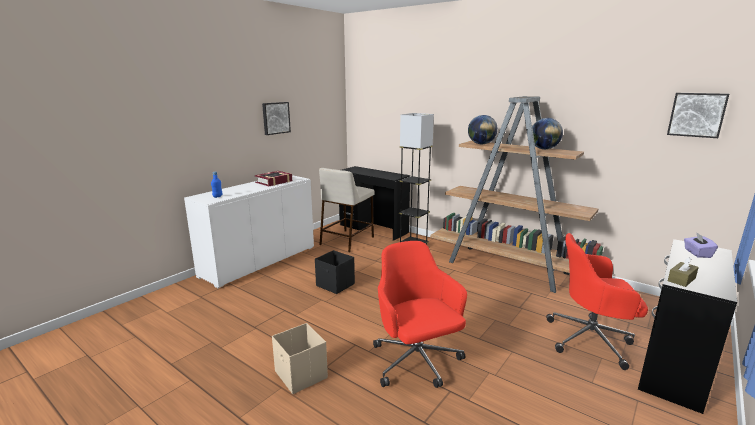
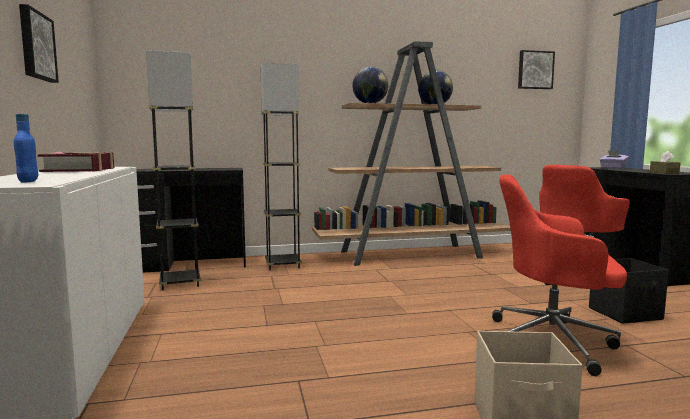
camera: 50 degrees left, 10 degrees down
black storage box [315,250,355,294] -> black storage box moved to [589,258,669,324]
beige stool [319,168,374,252] -> grey floor lamp [146,50,201,290]

